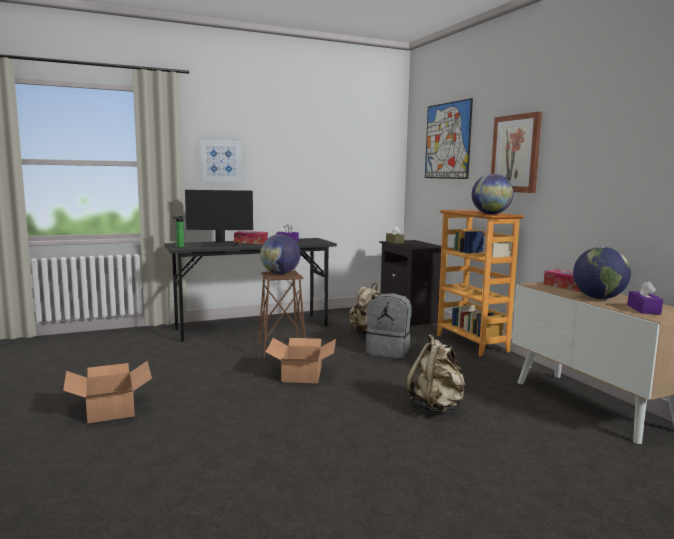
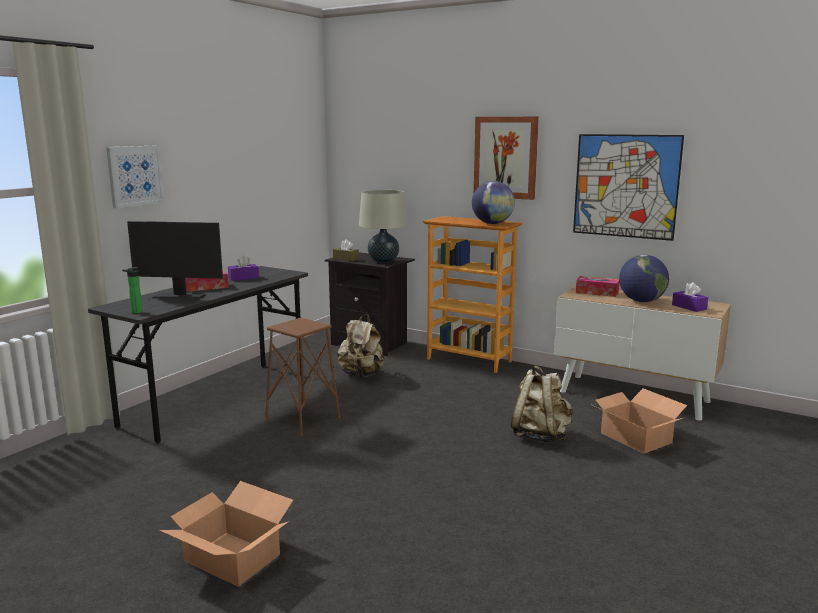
camera: 35 degrees left, 5 degrees up
monitor [185,190,253,247] -> monitor turned 45 degrees clockwise [127,221,223,303]
globe [260,234,300,274] -> none
cardboard box [266,338,336,383] -> cardboard box moved to [595,388,687,454]
grey backpack [366,293,411,358] -> none
picture [425,98,473,179] -> picture moved to [573,134,684,241]
none -> beige table lamp [359,190,408,263]

